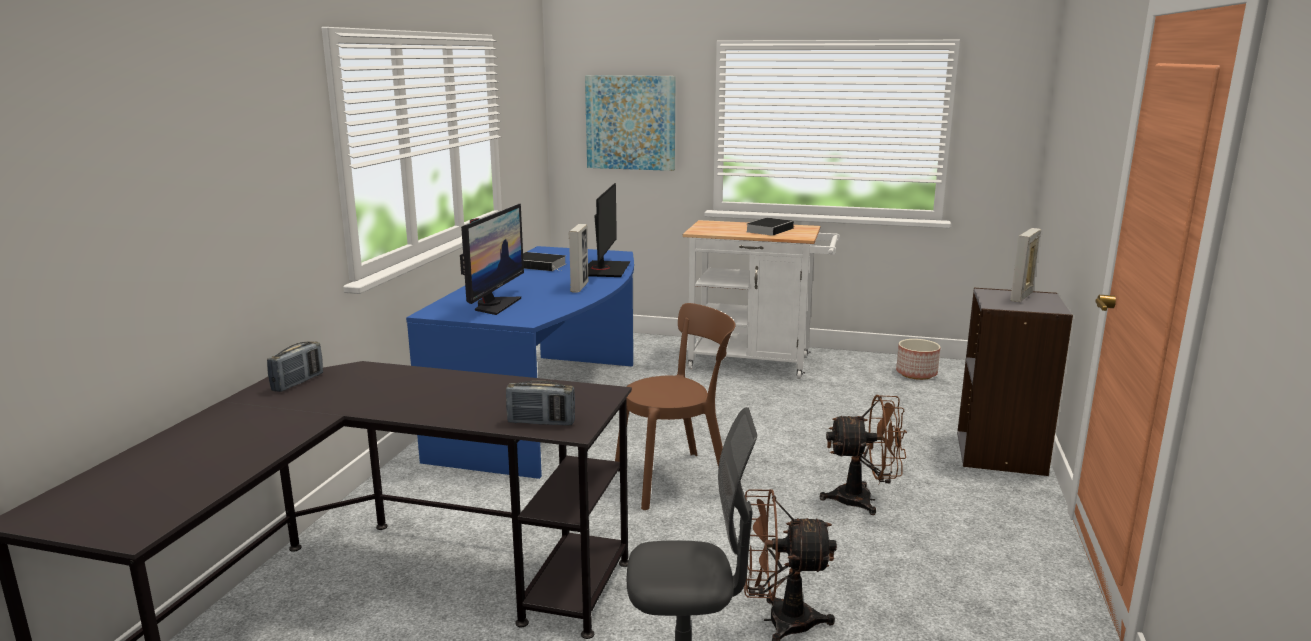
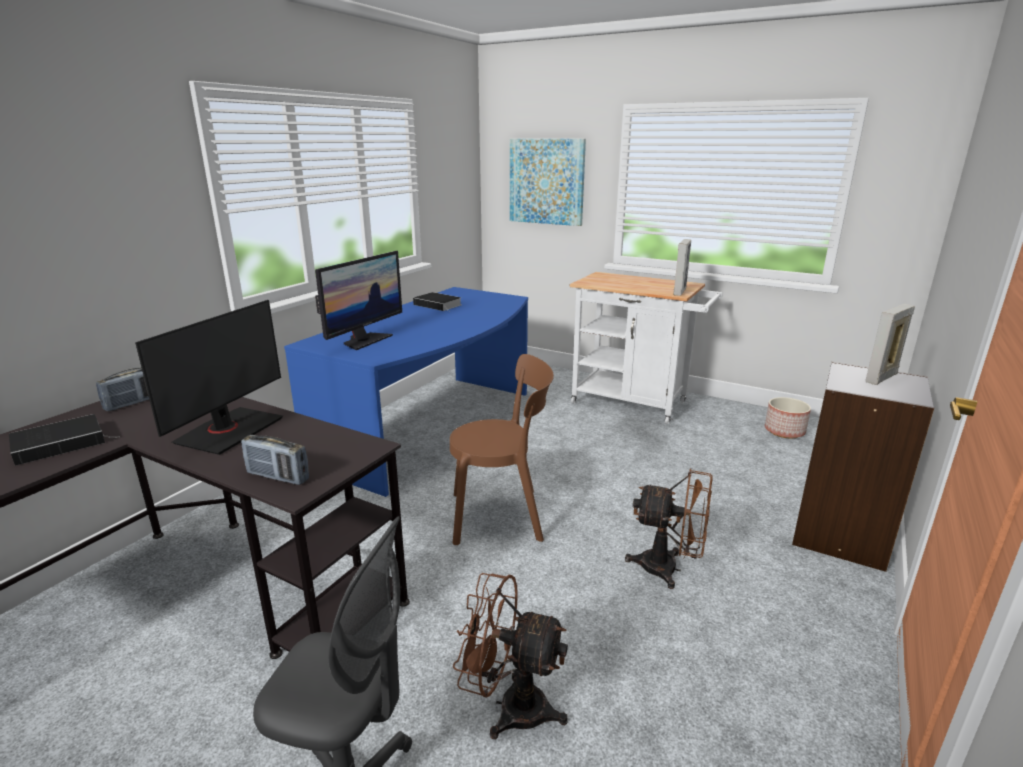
camera: 15 degrees right, 5 degrees up
picture frame [569,224,588,293] -> picture frame moved to [673,239,691,296]
monitor [588,183,631,277] -> monitor moved to [135,300,283,455]
book [746,218,794,236] -> book moved to [9,414,121,466]

